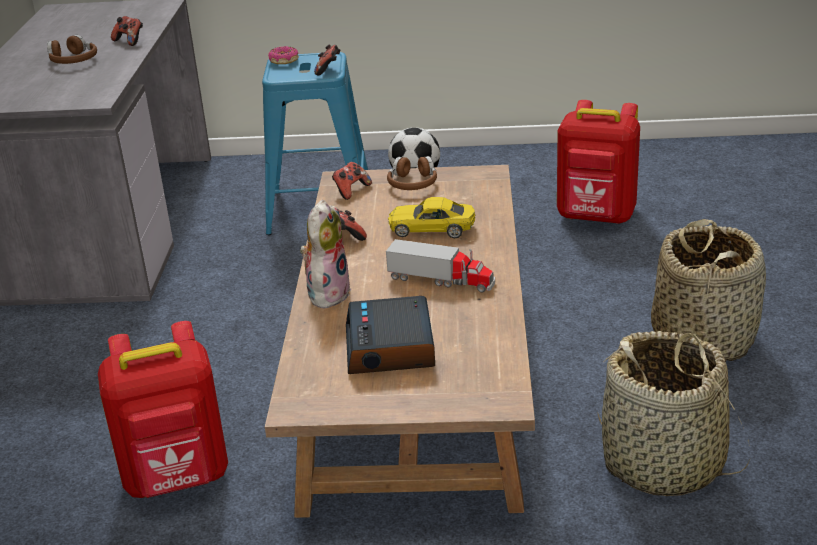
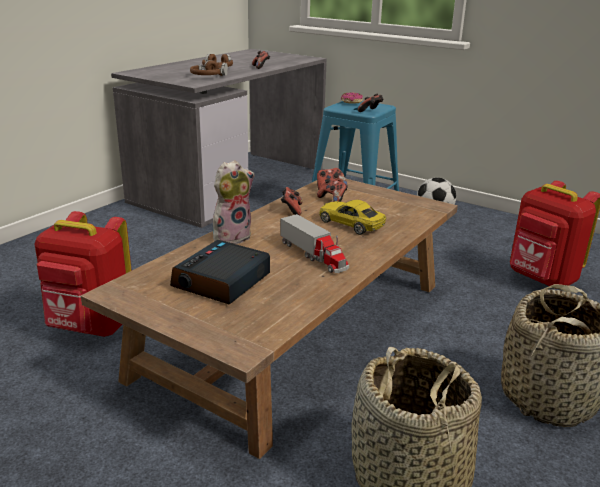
camera: 30 degrees right, 5 degrees down
brown headphones [387,156,437,190] -> brown headphones moved to [190,60,228,76]
none -> game controller [317,178,347,202]

